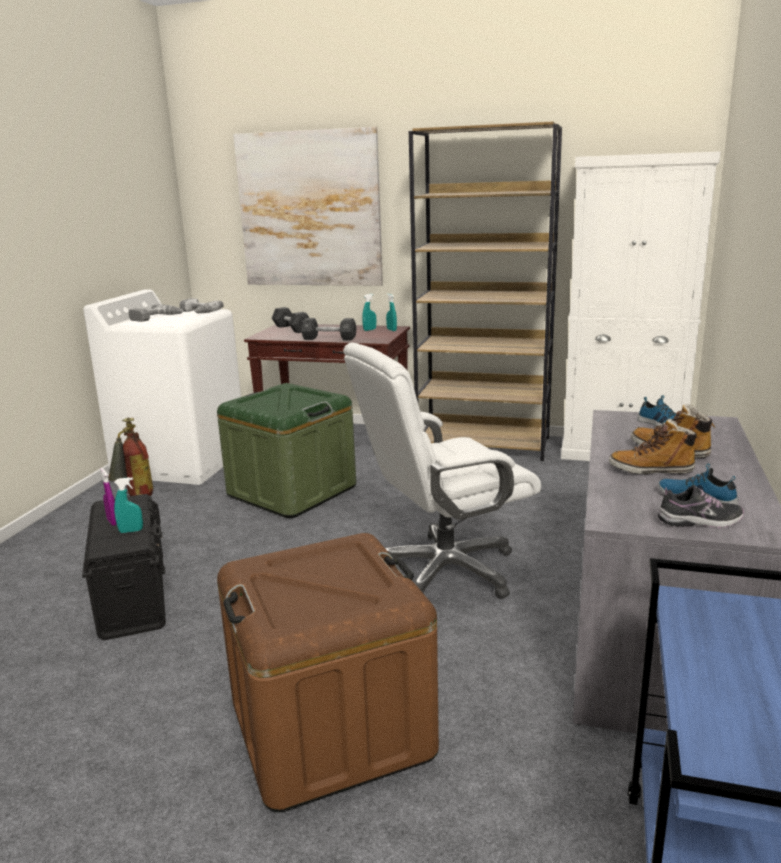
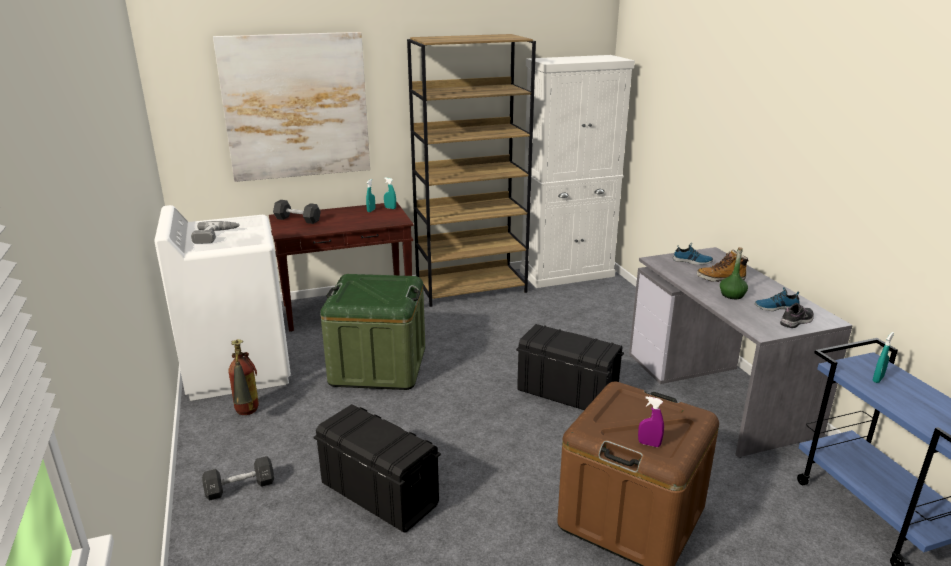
camera: 35 degrees left, 5 degrees up
purple spray bottle [100,468,117,526] -> purple spray bottle moved to [638,396,664,447]
turquoise spray bottle [114,477,143,533] -> turquoise spray bottle moved to [873,332,894,383]
power drill [179,298,224,313] -> none
black dumbbell [301,318,356,340] -> black dumbbell moved to [202,456,274,501]
white office chair [343,342,541,599] -> black storage box [516,324,624,410]
boot [609,418,699,474] -> green bottle [720,247,748,299]

